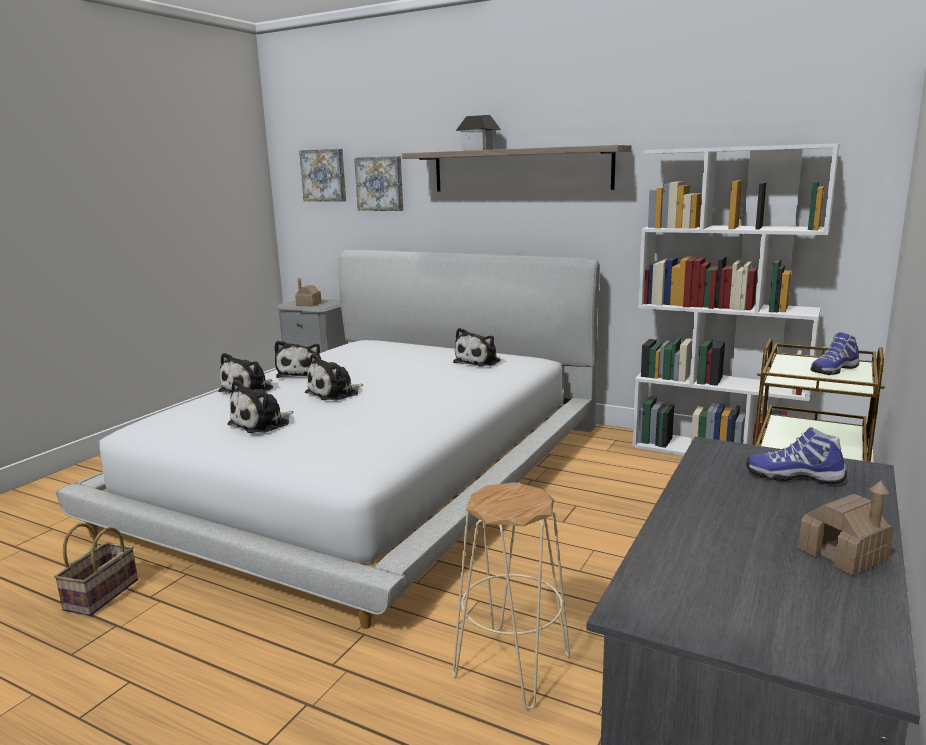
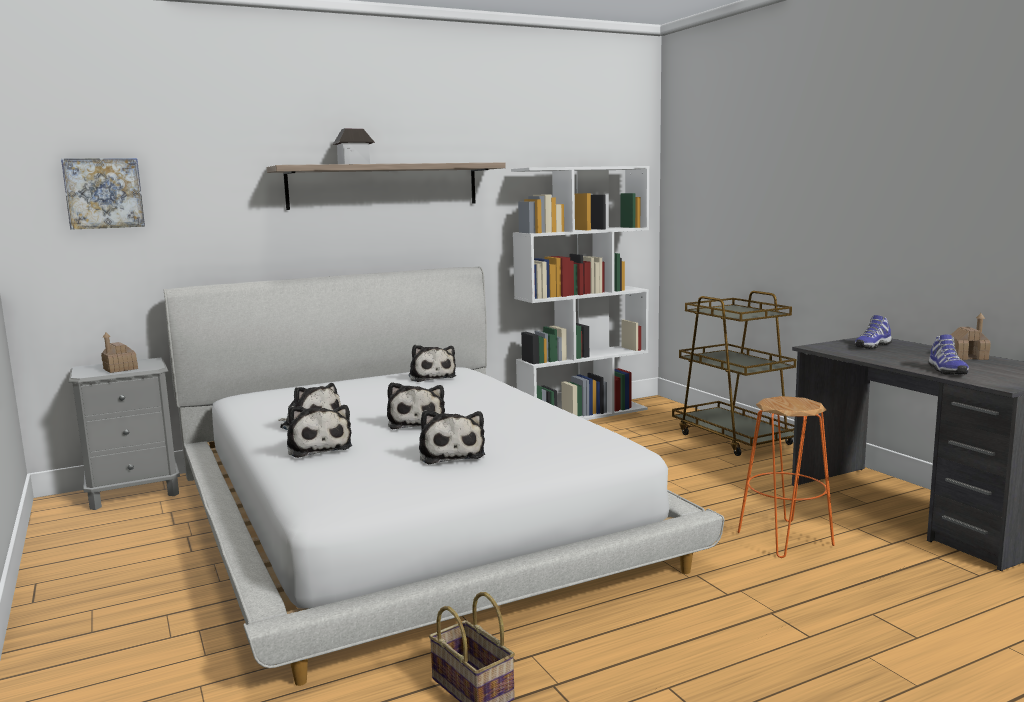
camera: 55 degrees left, 5 degrees down
picture [354,156,403,211] -> none
beige stool [452,482,570,709] -> orange stool [738,396,835,558]
shoe [810,332,859,375] -> shoe moved to [929,334,969,375]

